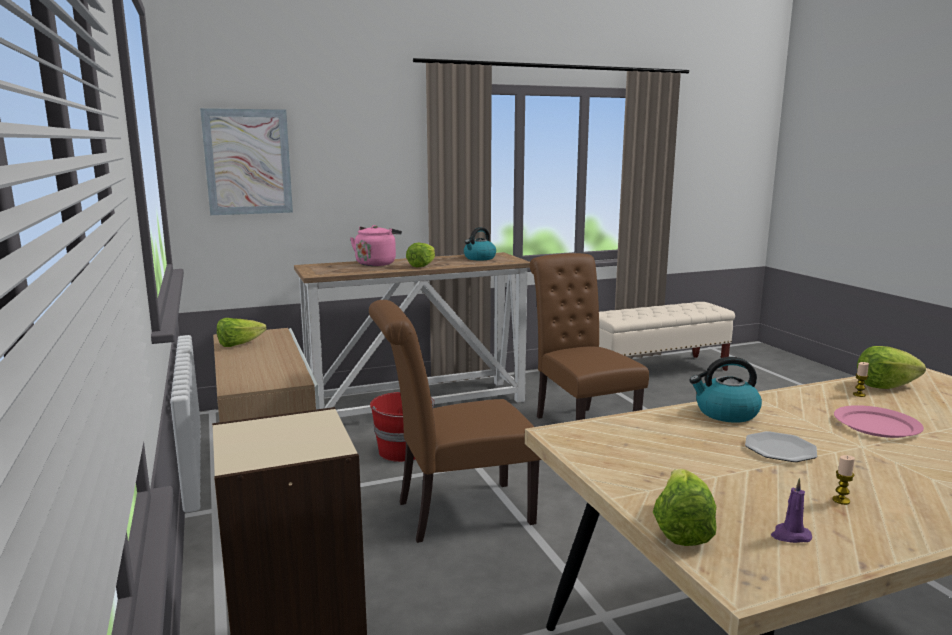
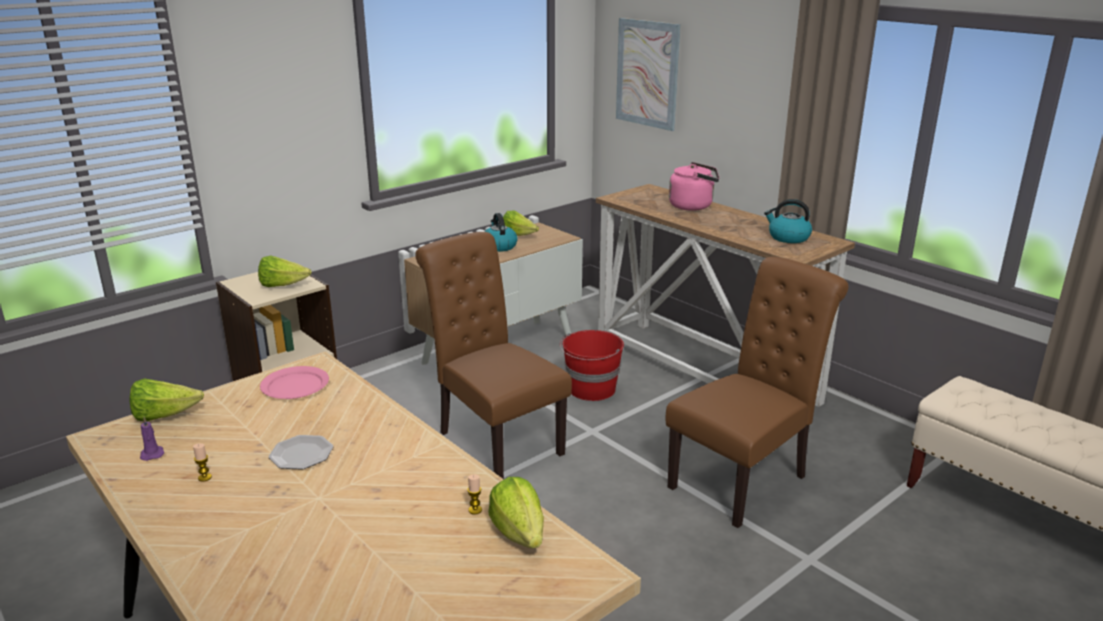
camera: 70 degrees right, 10 degrees up
lettuce [406,242,435,267] -> lettuce moved to [258,255,311,287]
kettle [689,357,762,423] -> kettle moved to [484,213,518,252]
pink plate [834,405,924,438] -> pink plate moved to [260,366,329,399]

